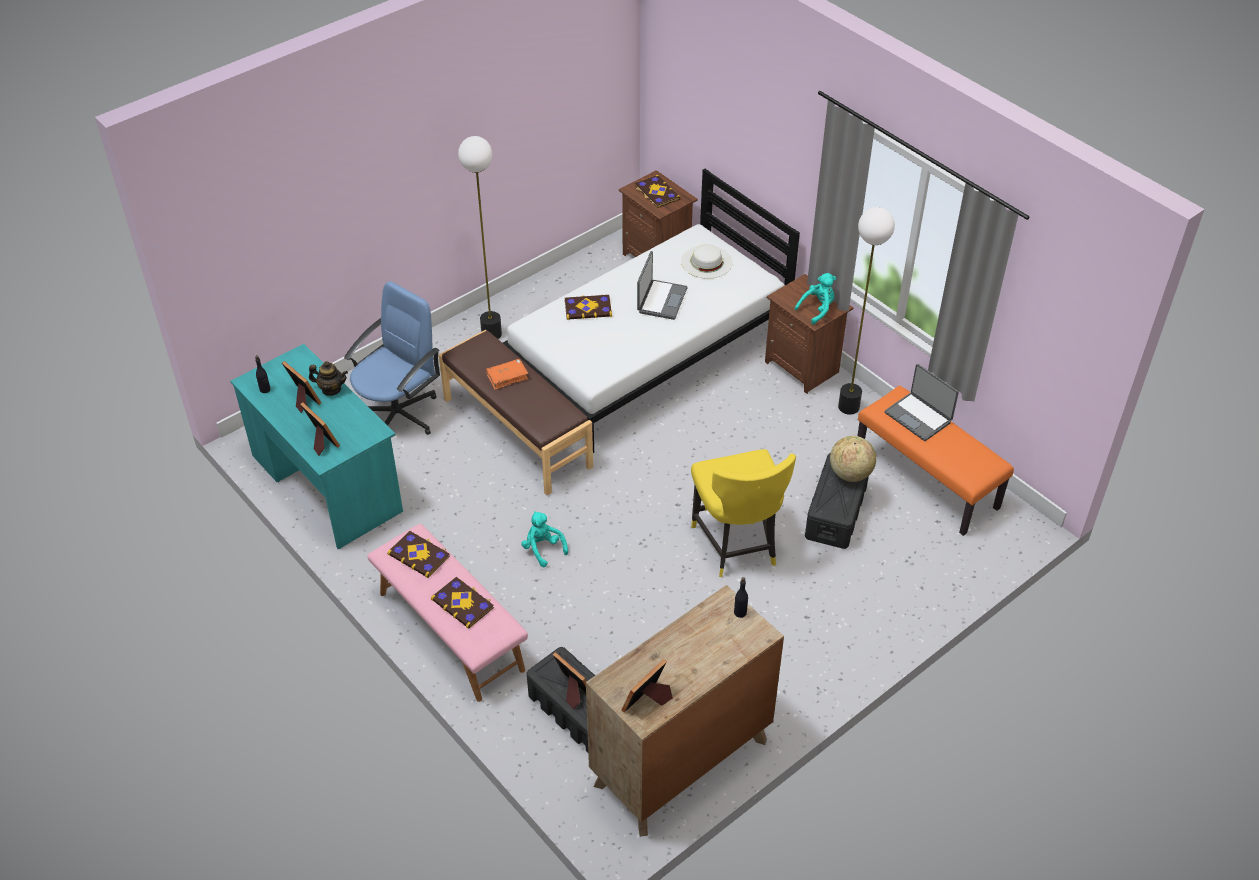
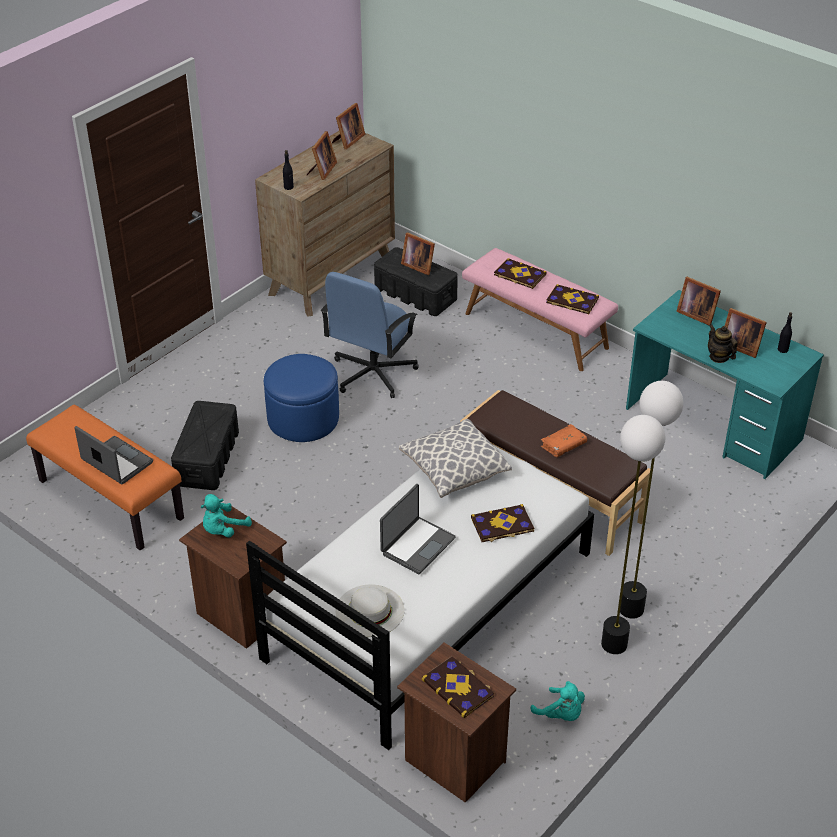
camera: 170 degrees right, 5 degrees down
teapot [309,361,348,396] -> teapot turned 60 degrees clockwise [708,324,738,363]
blue office chair [344,281,440,435] -> blue office chair moved to [321,272,419,398]
turquoise plush toy [521,511,568,567] -> turquoise plush toy moved to [531,681,585,721]
laptop [637,251,688,320] -> laptop turned 150 degrees counterclockwise [380,484,456,574]
yellow chair [691,449,796,577] -> blue ottoman [264,354,339,442]
globe [830,436,876,482] -> none
floor lamp [838,207,895,415] -> floor lamp moved to [601,415,665,654]
none -> picture frame [307,131,337,180]
none -> pillow [399,419,512,498]

